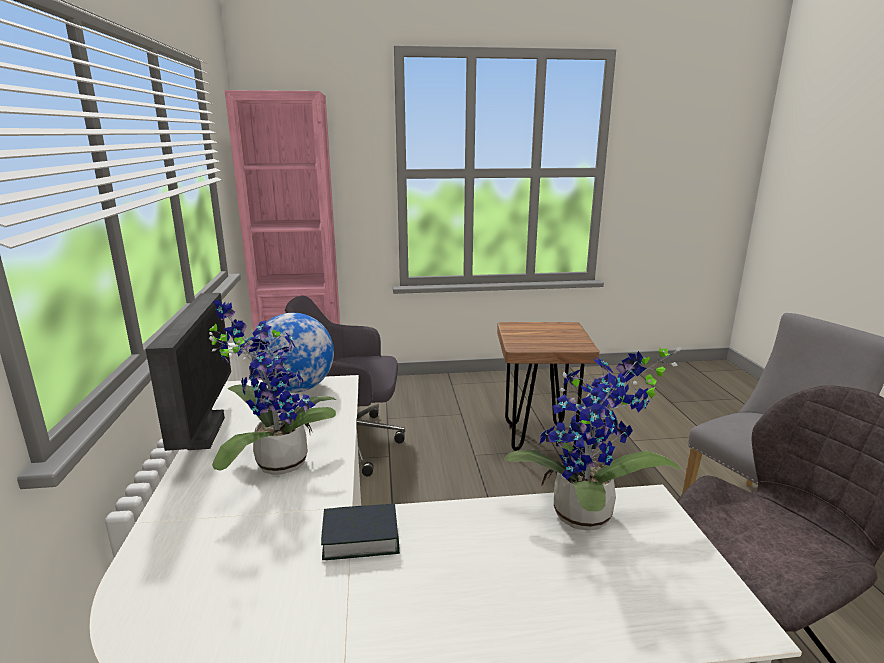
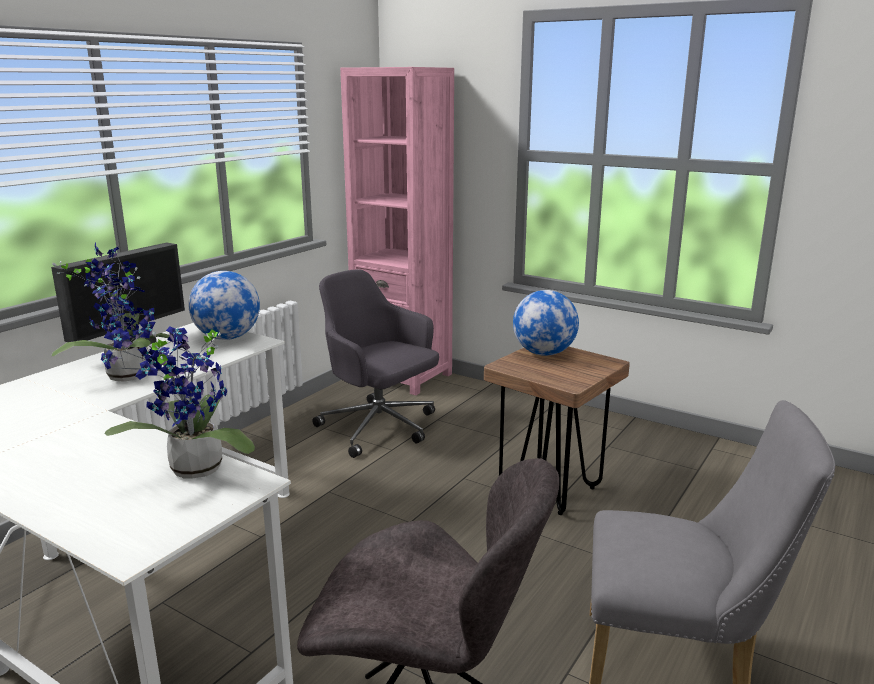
camera: 40 degrees right, 0 degrees up
book [321,503,400,560] -> none
none -> globe [513,290,579,356]

